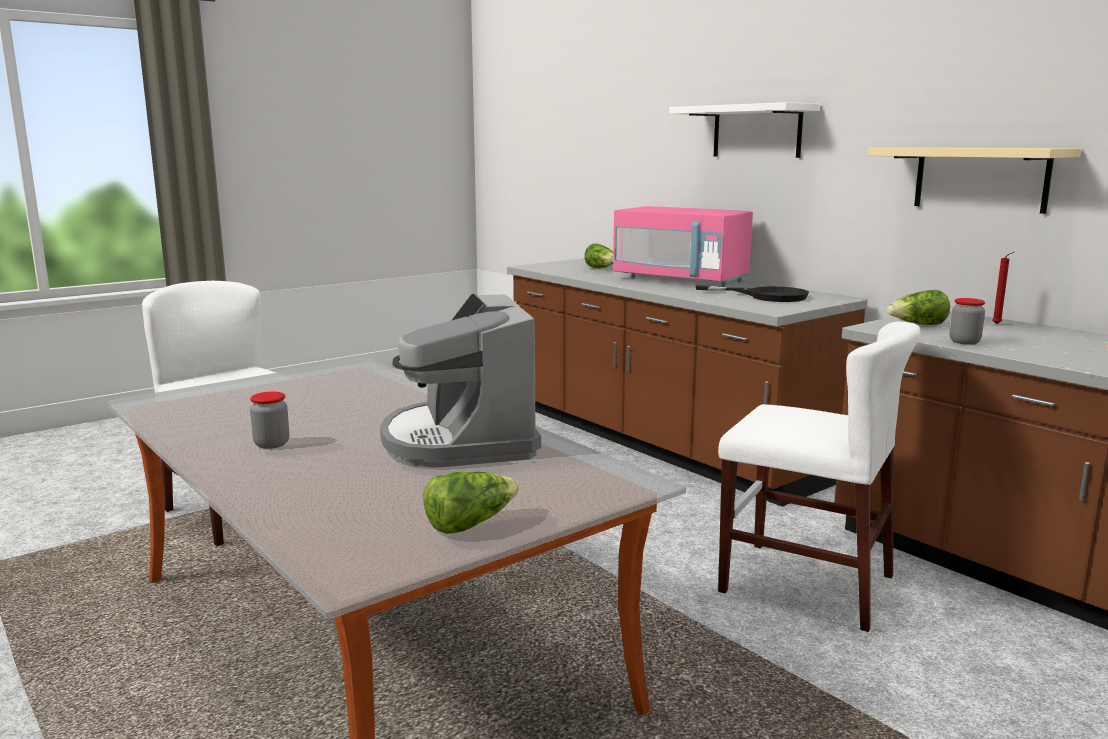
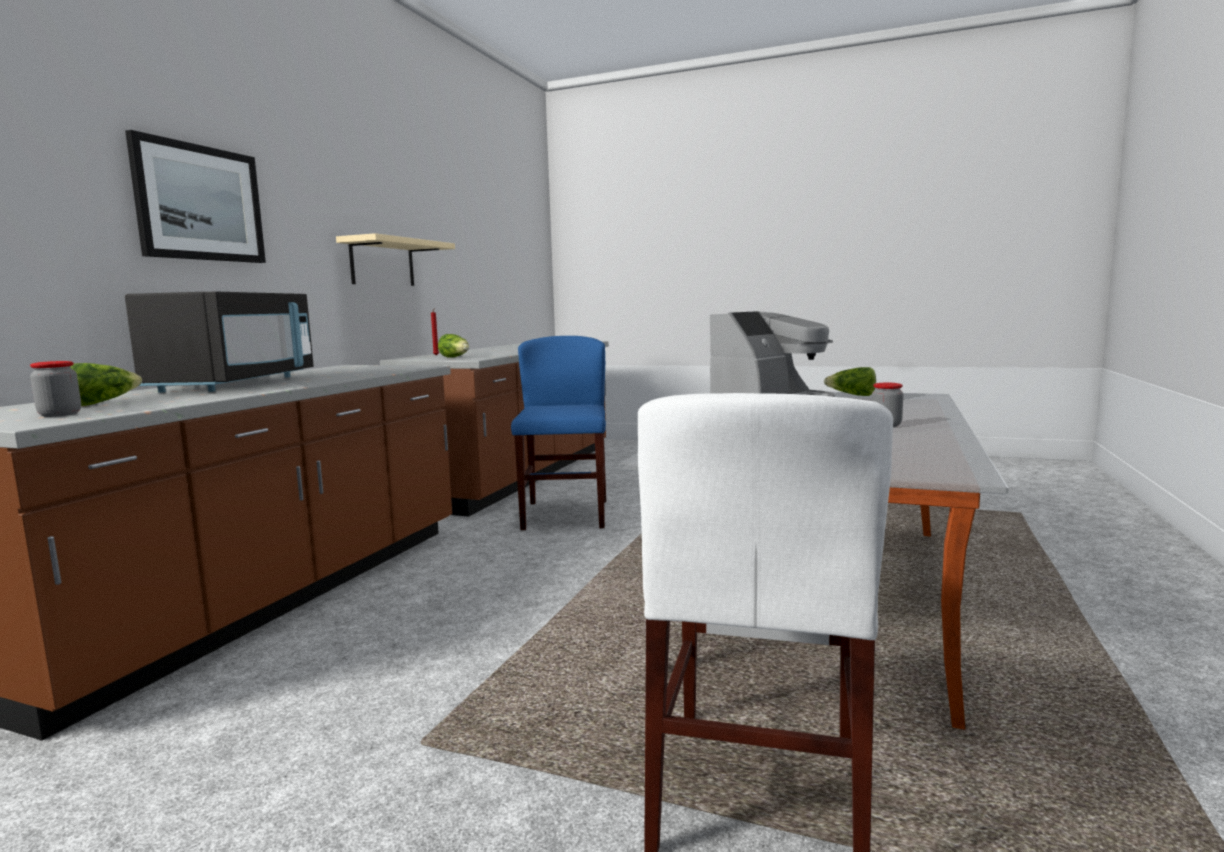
camera: 120 degrees left, 5 degrees down
pink microwave [613,206,753,287] -> black microwave [125,292,314,393]
white shelf [669,102,820,158] -> picture [125,130,266,263]
black frying pan [695,285,809,302] -> none
white chair [718,321,921,632] -> blue chair [511,336,606,530]
jar [950,298,985,345] -> jar moved to [30,361,81,417]

